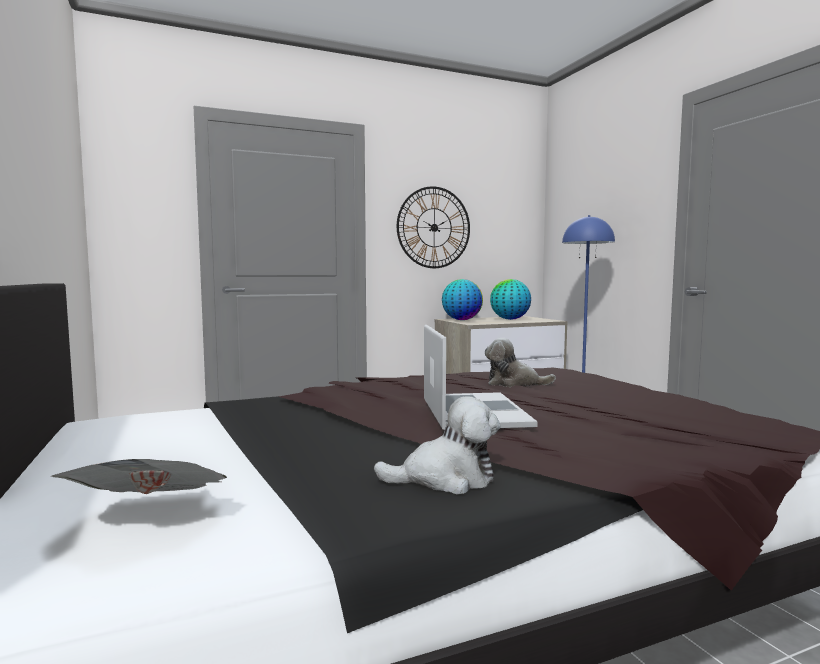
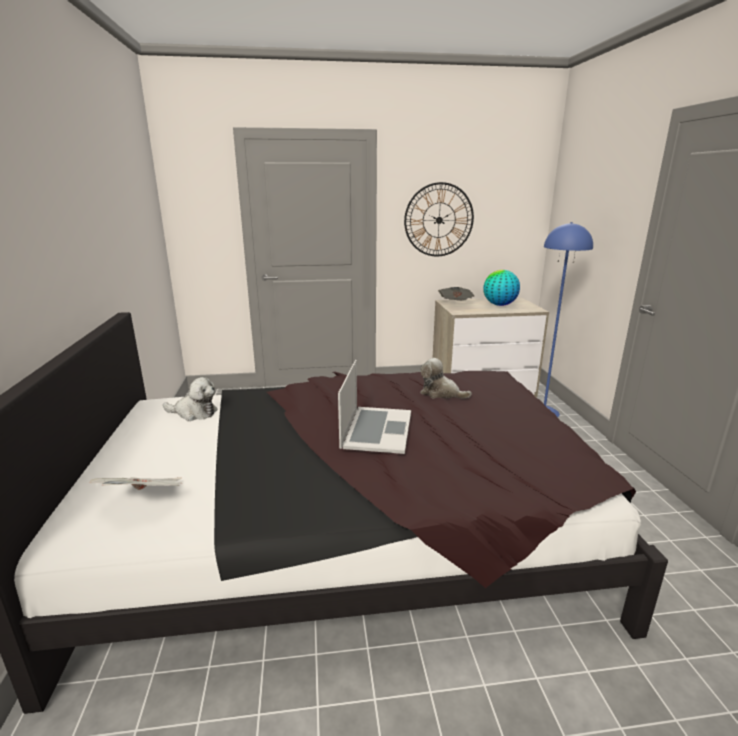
camera: 15 degrees right, 15 degrees up
plush toy [374,396,501,495] -> plush toy moved to [163,377,218,421]
globe [442,279,483,320] -> newspaper [438,287,475,301]

